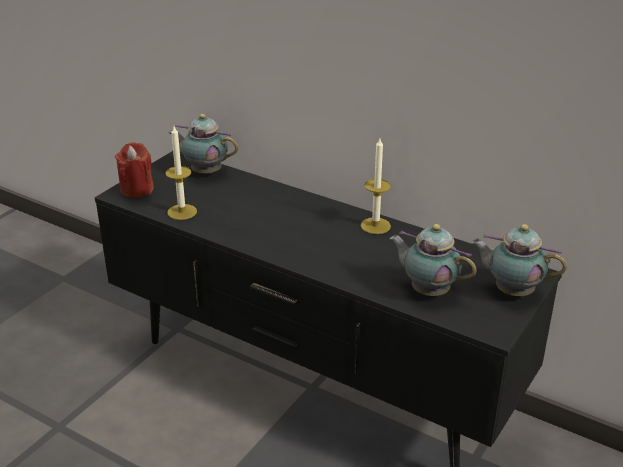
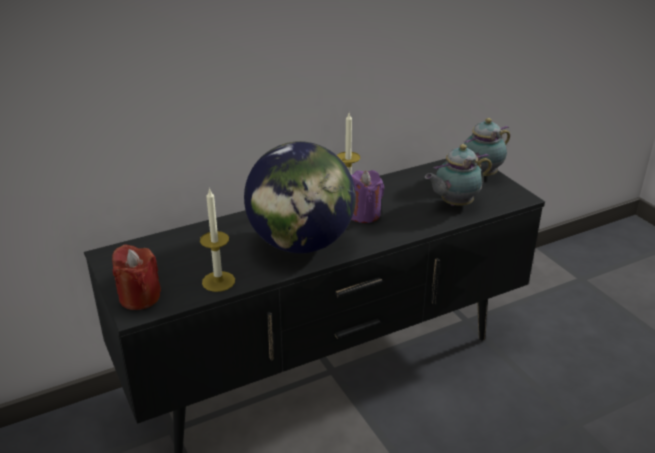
camera: 60 degrees left, 0 degrees up
teapot [168,114,238,174] -> none
none -> globe [244,141,356,253]
none -> purple candle [351,170,384,223]

